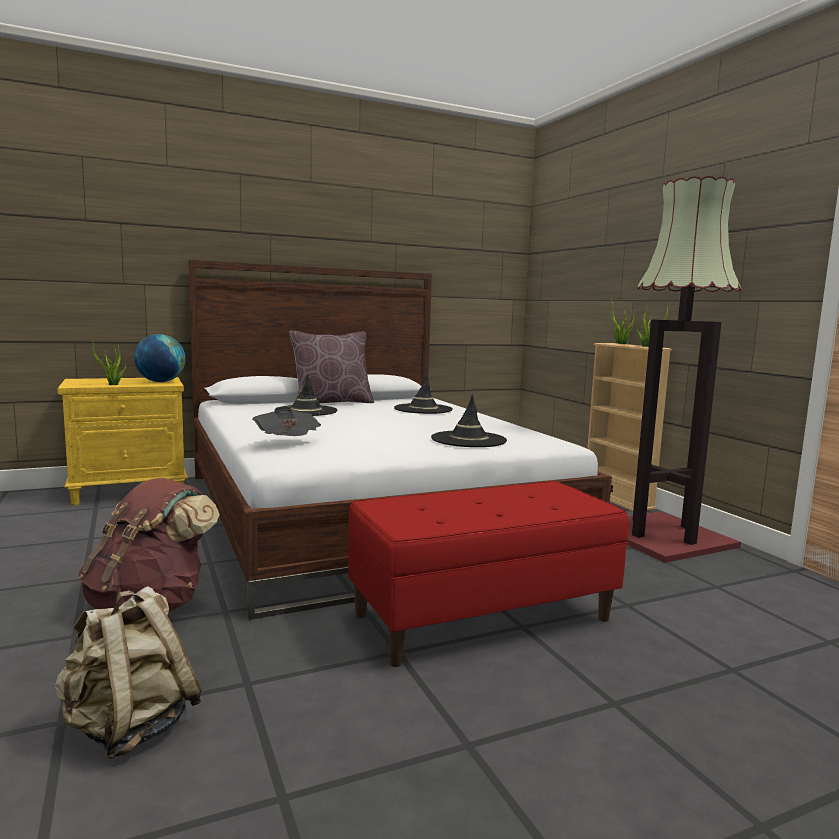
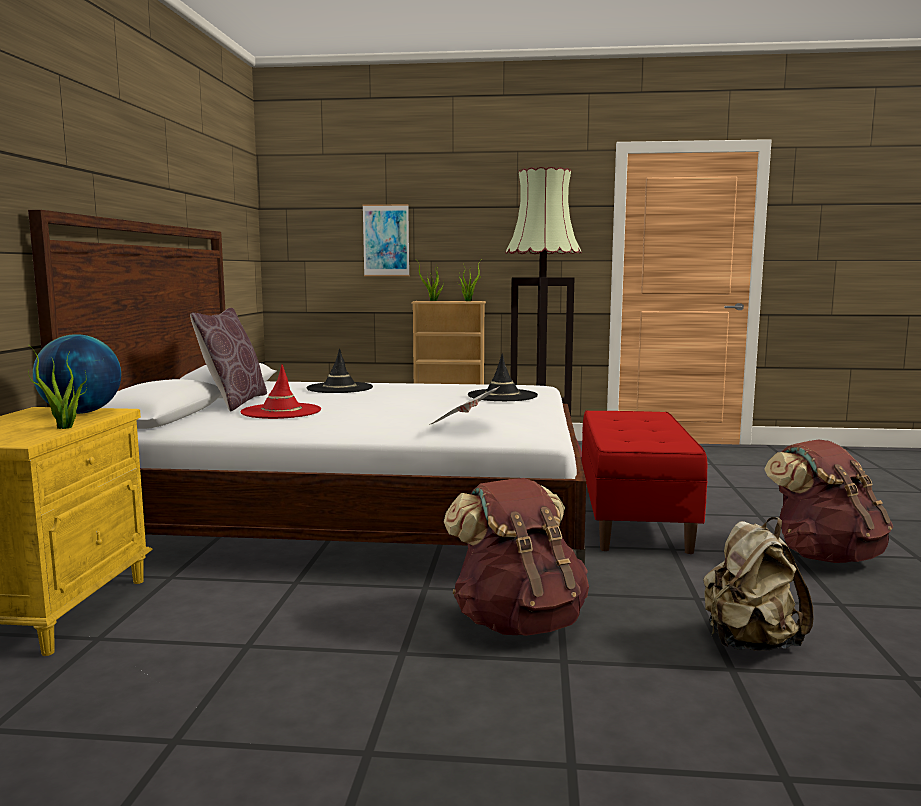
camera: 60 degrees left, 0 degrees up
black hat [275,374,337,416] -> red hat [240,364,321,419]
none -> picture [363,204,409,276]
none -> brown backpack [764,439,893,563]

